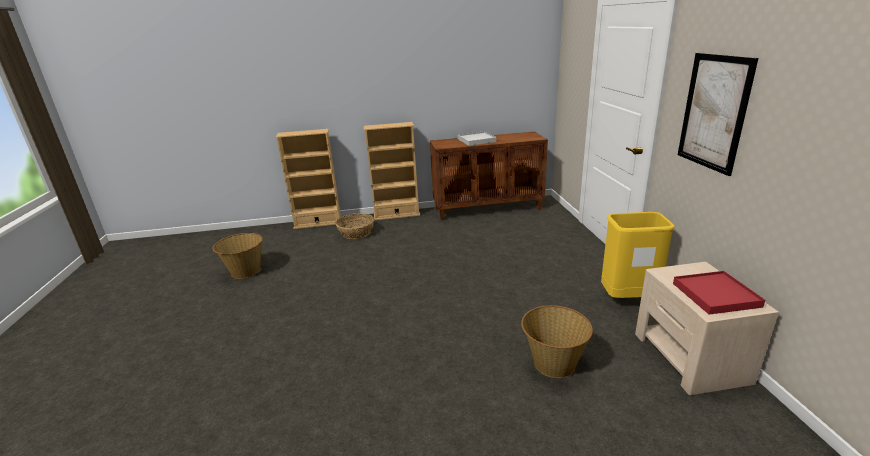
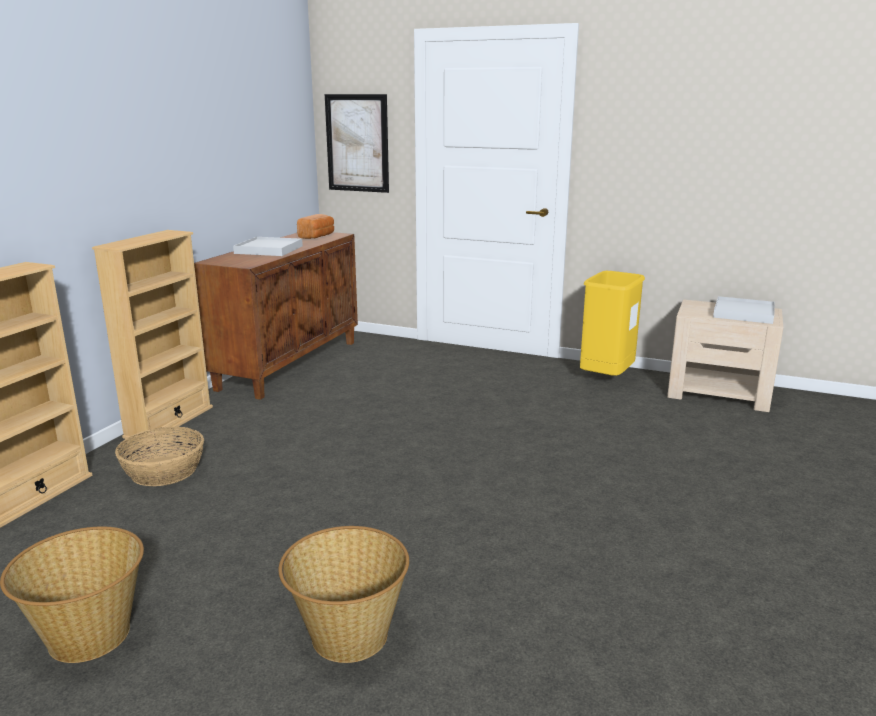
camera: 60 degrees left, 5 degrees down
basket [521,305,593,378] -> basket moved to [278,526,409,663]
red tray [673,271,765,315] -> white tray [713,296,775,324]
picture [678,53,758,176] -> picture moved to [325,94,389,193]
none -> bread [297,214,334,239]

